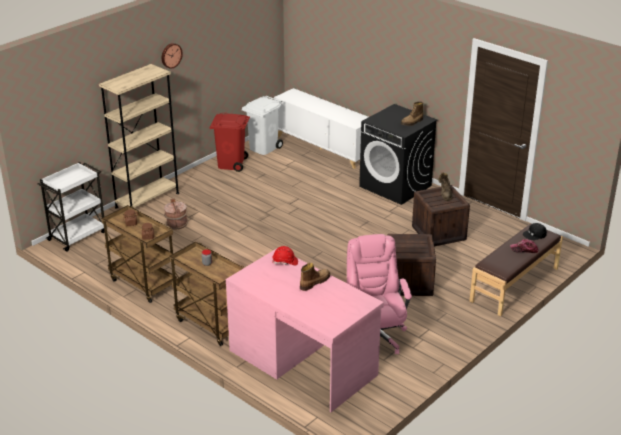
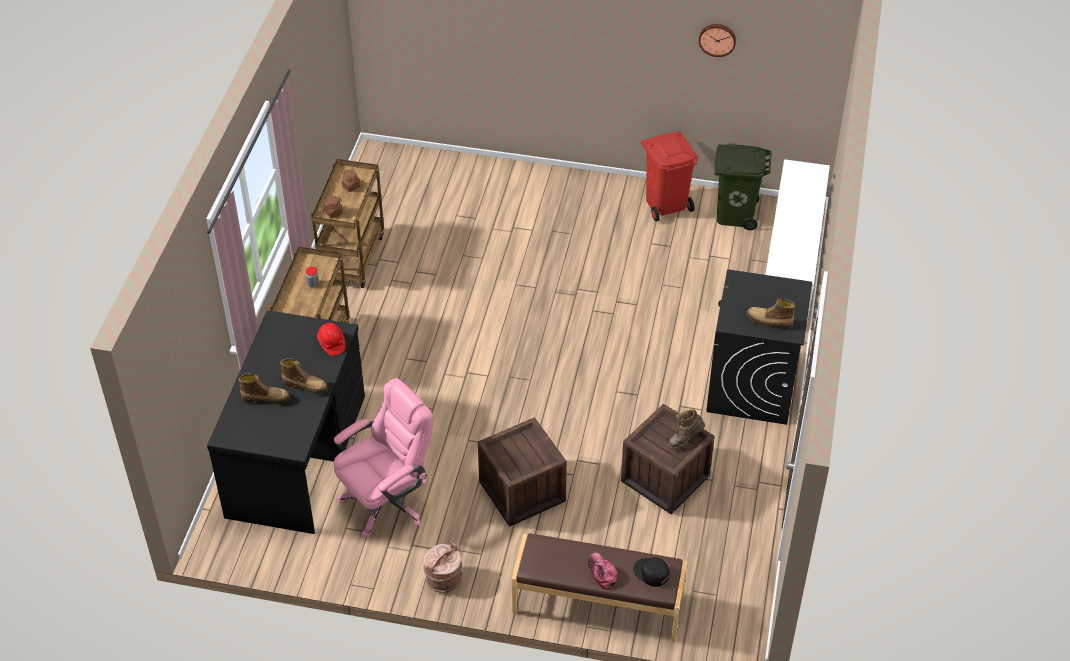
camera: 60 degrees right, 15 degrees up
white cart [38,162,105,252] -> none
beige bookcase [99,64,179,209] -> none
wall clock [162,43,183,69] -> wall clock moved to [699,24,736,57]
brown bucket [164,198,188,230] -> brown bucket moved to [423,543,462,593]
pink desk [226,249,384,412] -> black desk [207,310,365,534]
white trash can [242,96,283,155] -> green trash can [714,144,772,230]
none -> boot [239,373,291,405]

